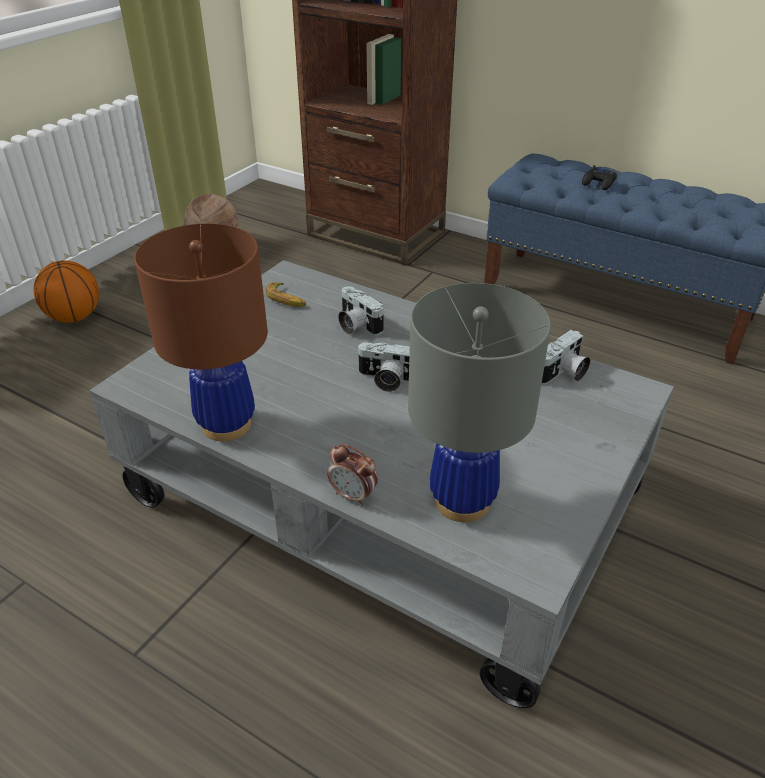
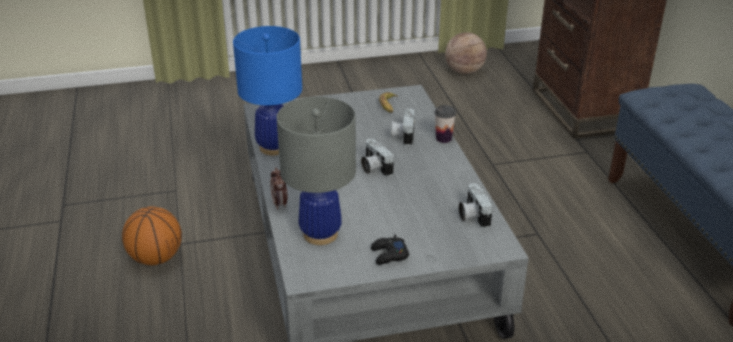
camera: 45 degrees right, 5 degrees down
basketball [33,260,99,323] -> basketball moved to [122,206,182,265]
brown table lamp [134,223,268,441] -> blue table lamp [233,26,302,155]
camera [542,330,591,384] -> camera turned 75 degrees clockwise [459,183,493,228]
black game controller [582,165,617,190] -> black game controller moved to [371,235,409,265]
none -> cup [435,105,456,143]

